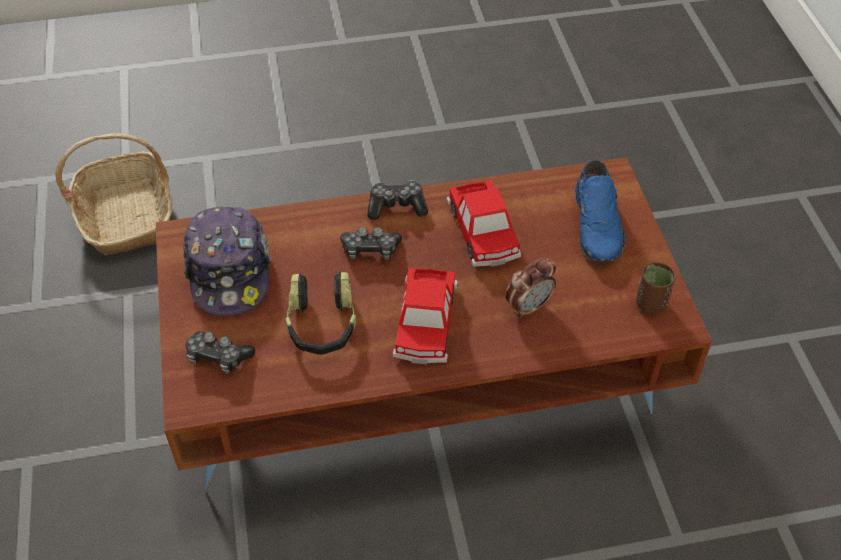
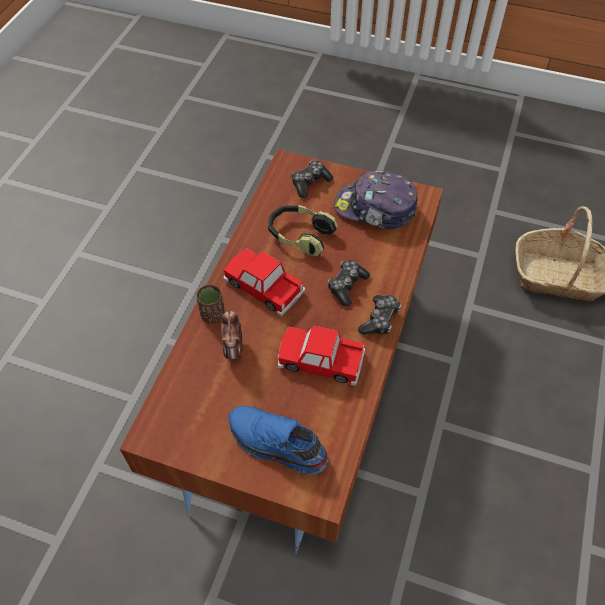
camera: 120 degrees right, 5 degrees up
brown cup [636,262,676,314] -> brown cup moved to [196,285,225,324]

